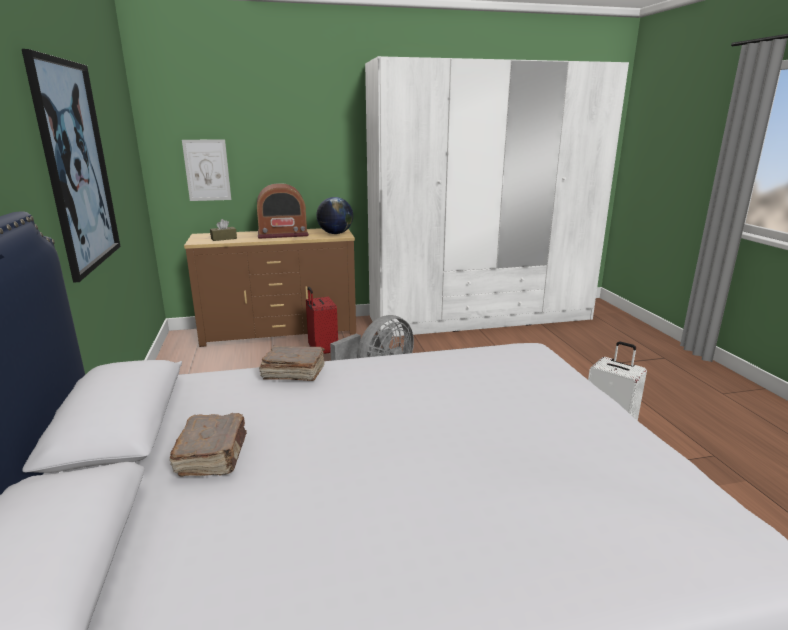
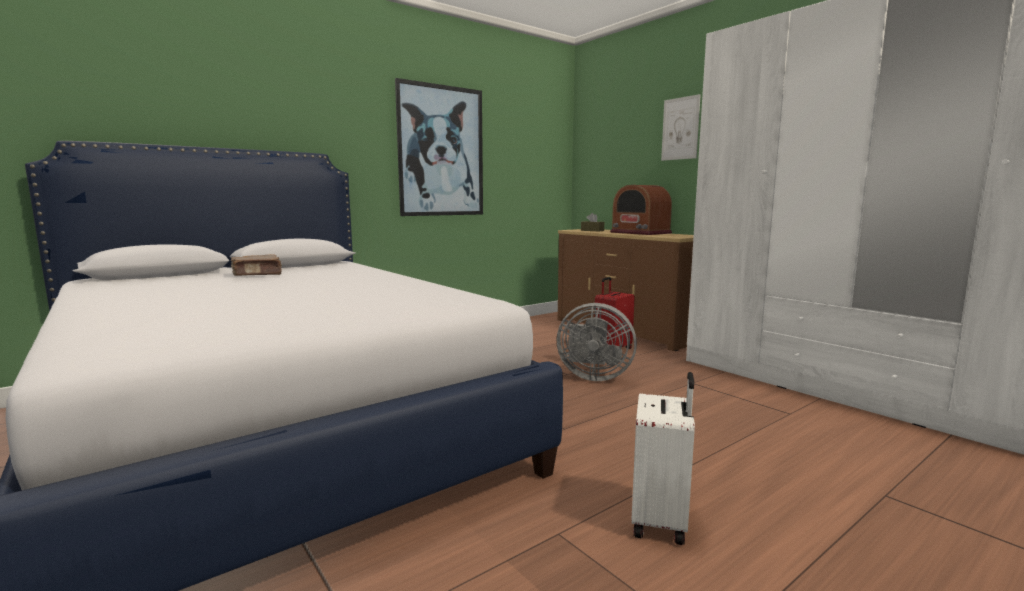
camera: 65 degrees right, 10 degrees down
picture [182,139,231,201] -> picture moved to [661,94,701,161]
brown book [259,346,325,381] -> none
globe [316,197,353,234] -> none

